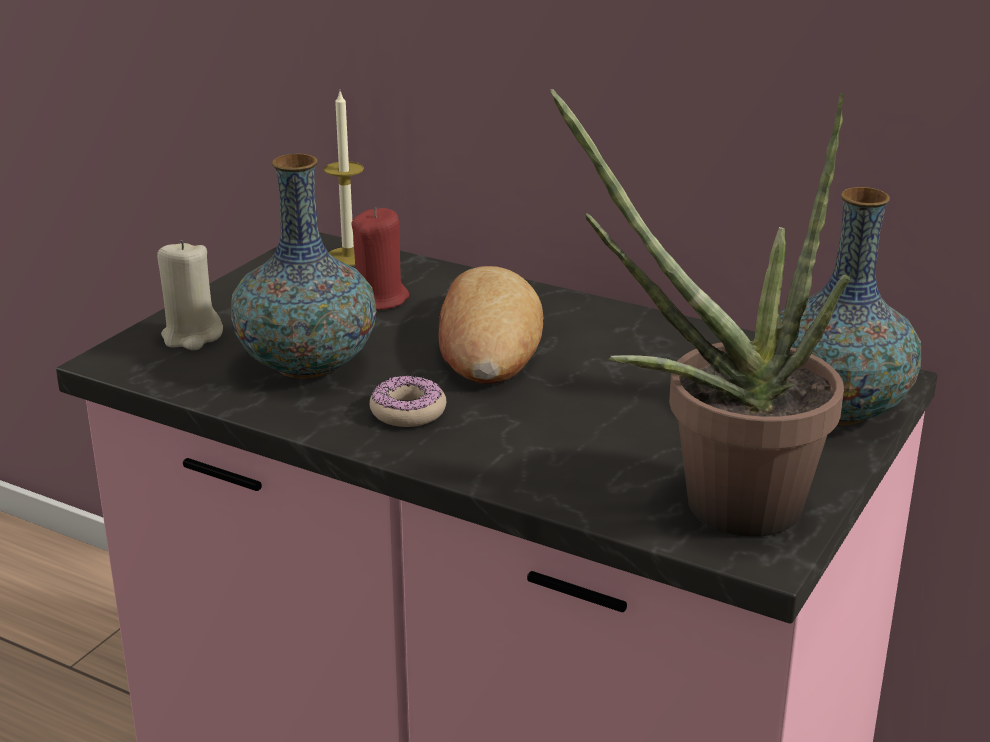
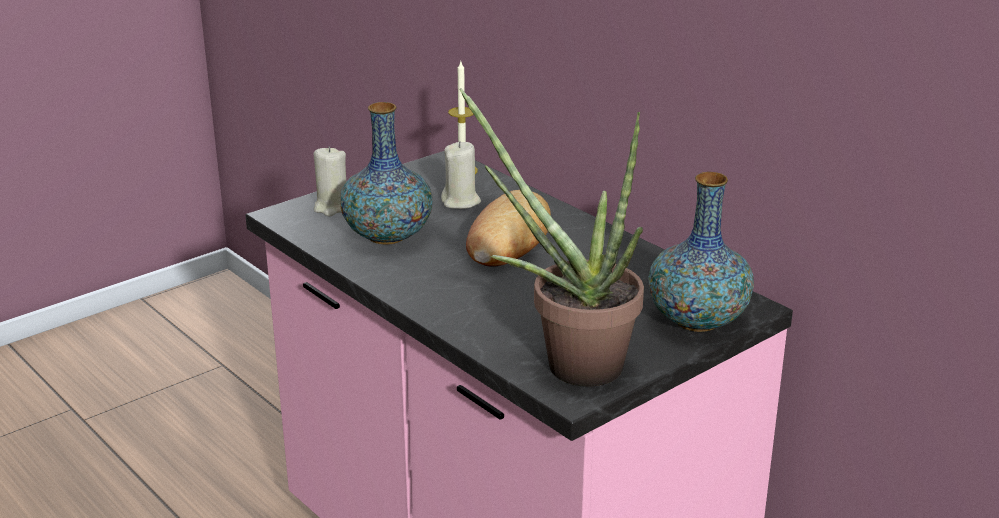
camera: 20 degrees right, 0 degrees up
red candle [351,208,409,310] -> beige candle [441,141,481,209]
donut [370,375,446,427] -> none

